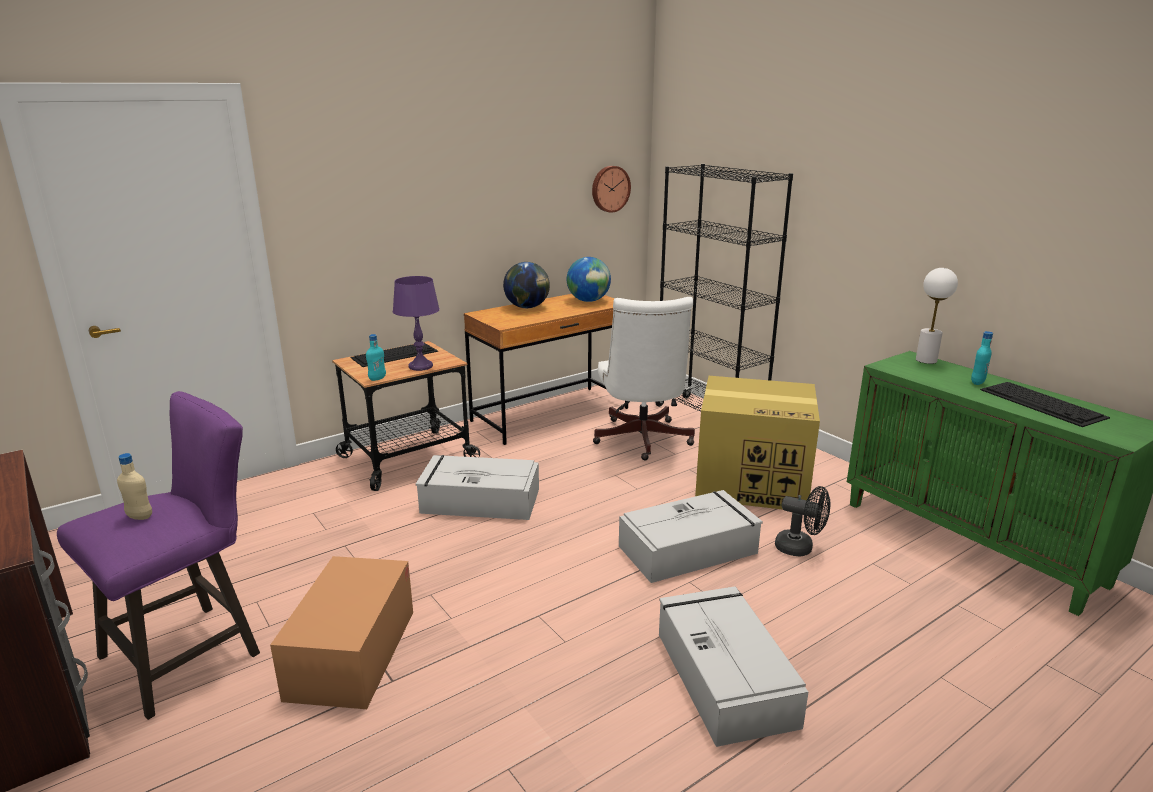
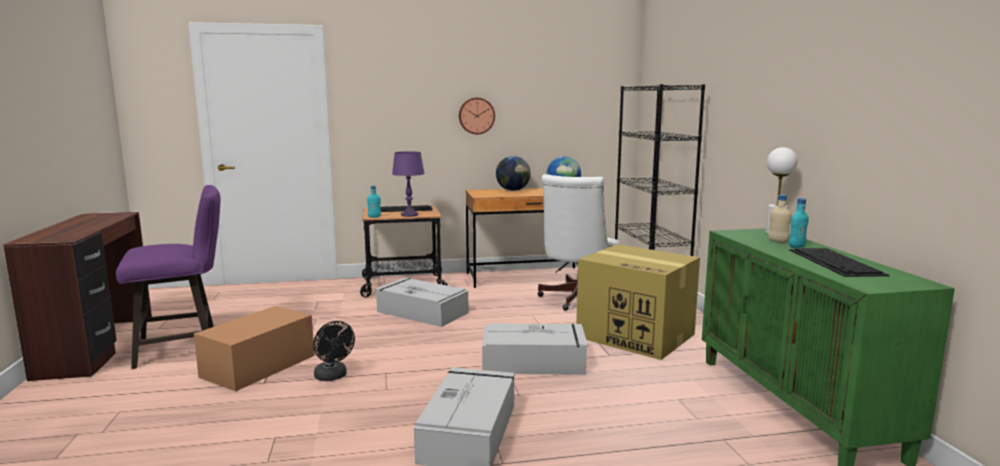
camera: 25 degrees right, 10 degrees down
beige bottle [117,453,152,520] -> beige bottle moved to [768,194,791,243]
wall clock [592,166,631,213] -> wall clock moved to [459,98,495,135]
black fan [775,486,830,557] -> black fan moved to [313,321,355,381]

